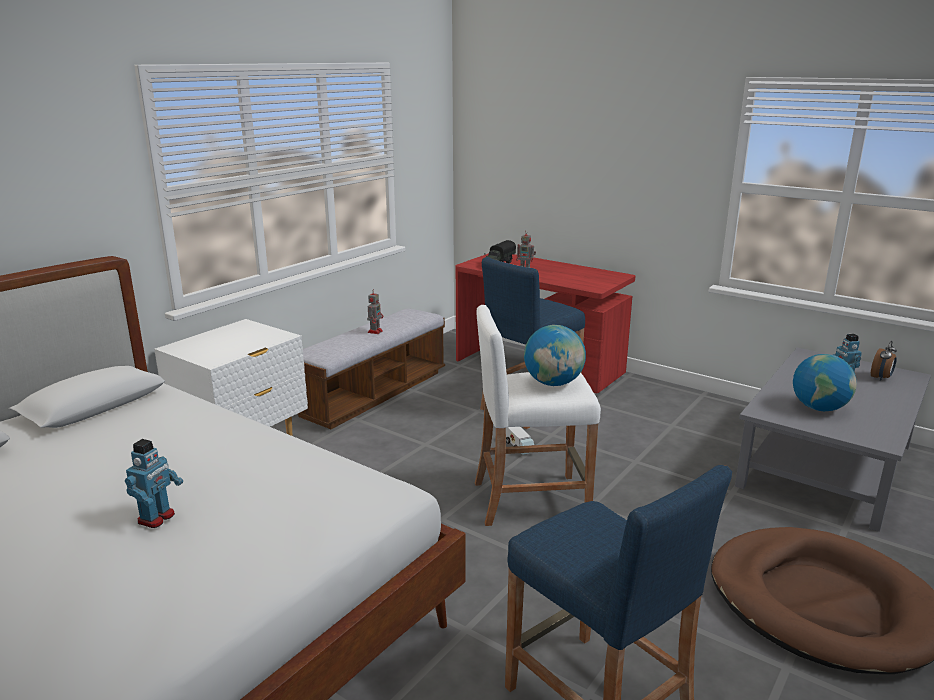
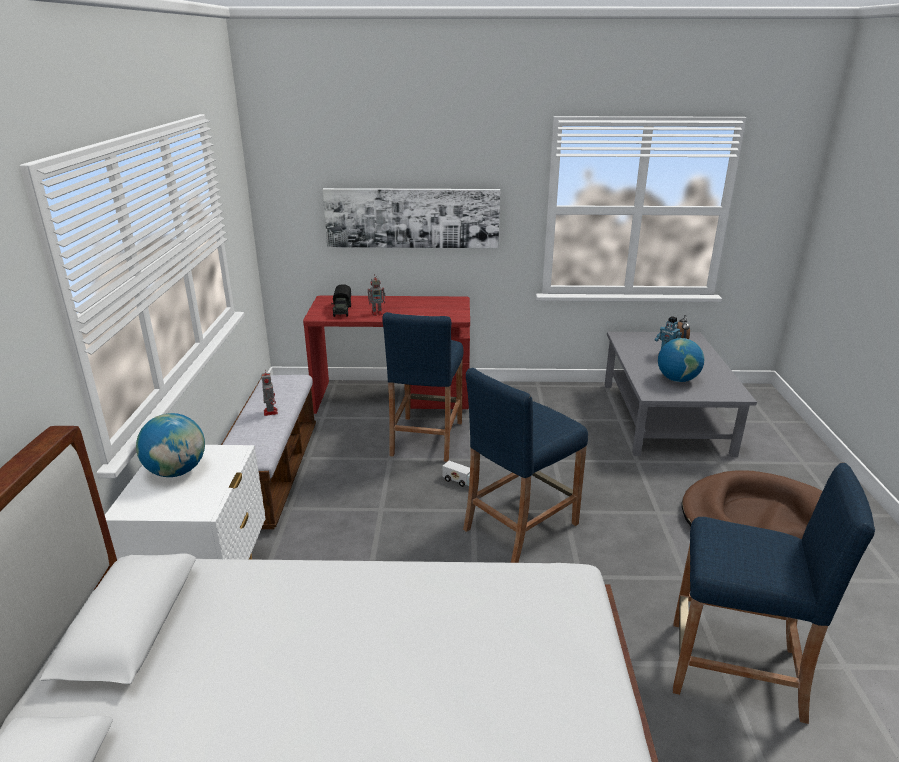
camera: 35 degrees left, 5 degrees up
toy robot [125,439,183,528] -> none
white stool [475,305,601,526] -> blue stool [463,368,588,563]
globe [524,325,586,386] -> globe moved to [136,413,205,477]
none -> picture [323,188,500,248]

